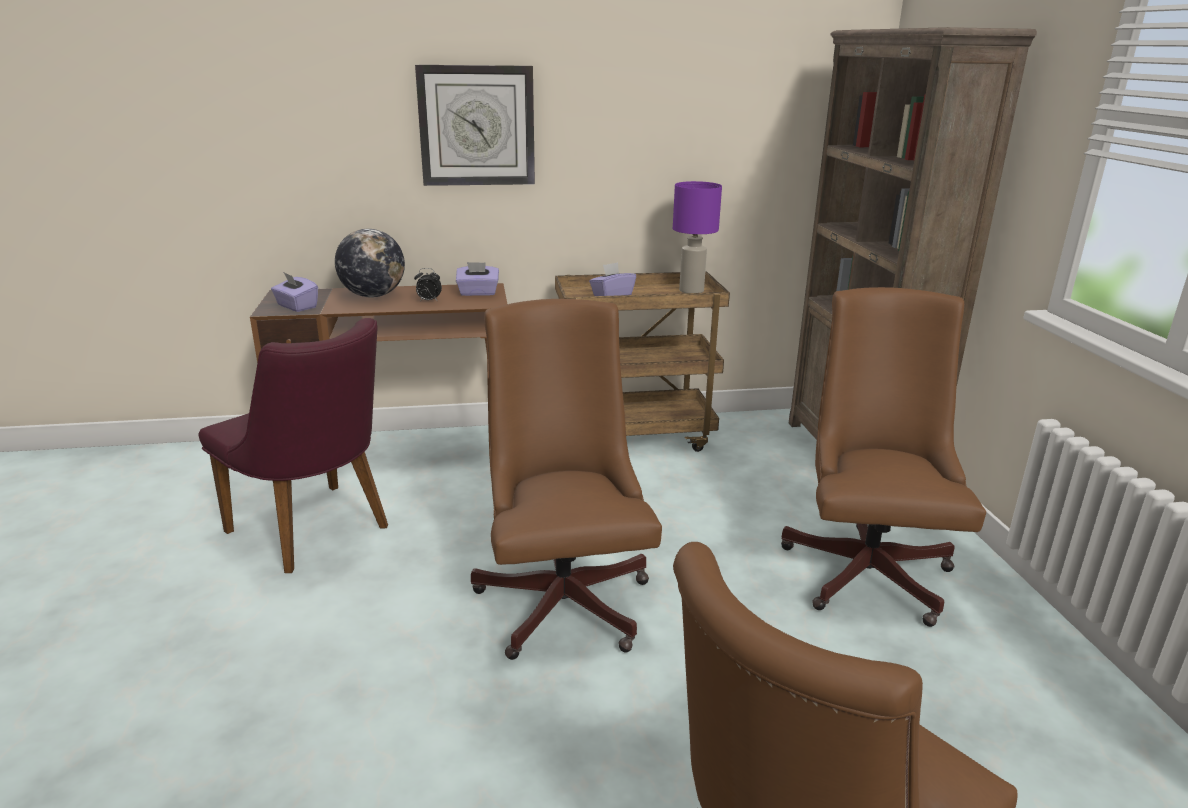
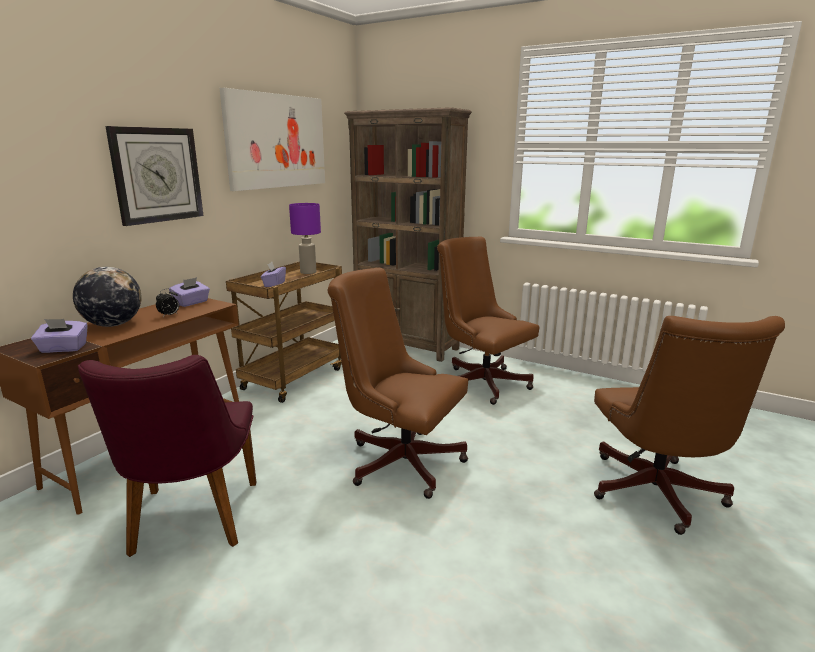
camera: 50 degrees left, 5 degrees down
purple chair [198,318,388,573] -> purple chair turned 90 degrees clockwise [78,355,256,557]
none -> picture [219,88,325,191]

